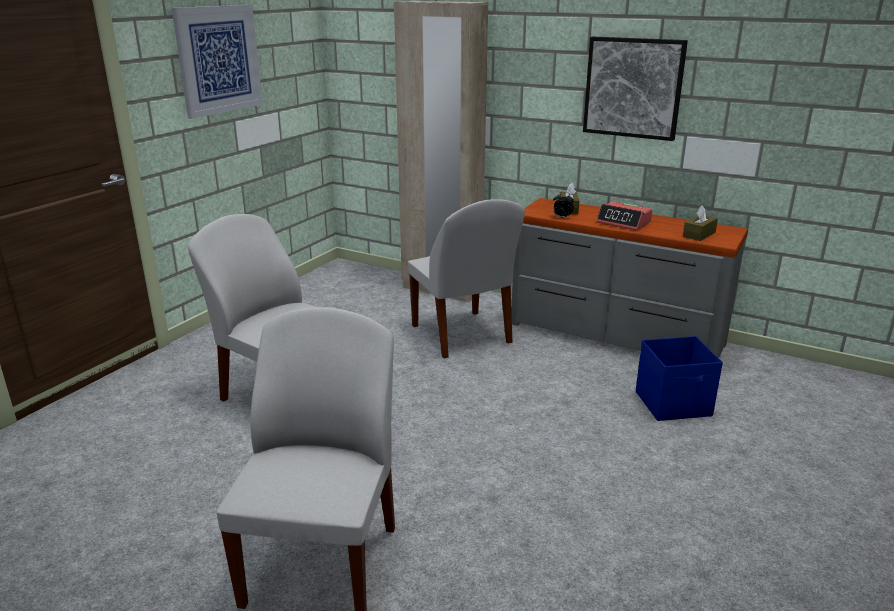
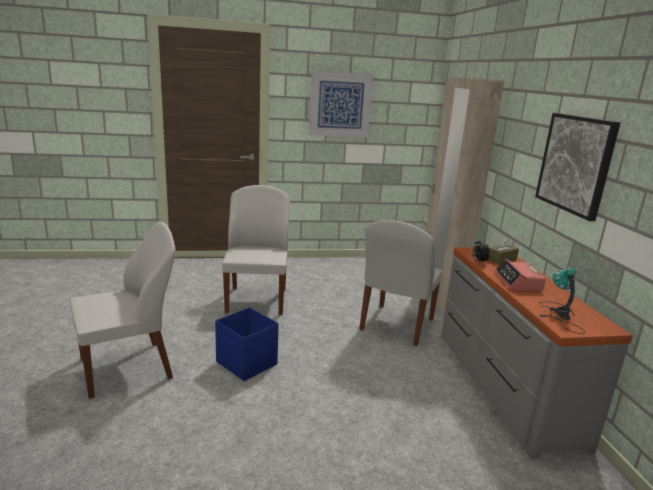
camera: 50 degrees right, 5 degrees down
blue storage box [636,336,723,421] -> blue storage box moved to [215,307,279,381]
brown tissue box [683,205,718,241] -> table lamp [538,267,585,334]

